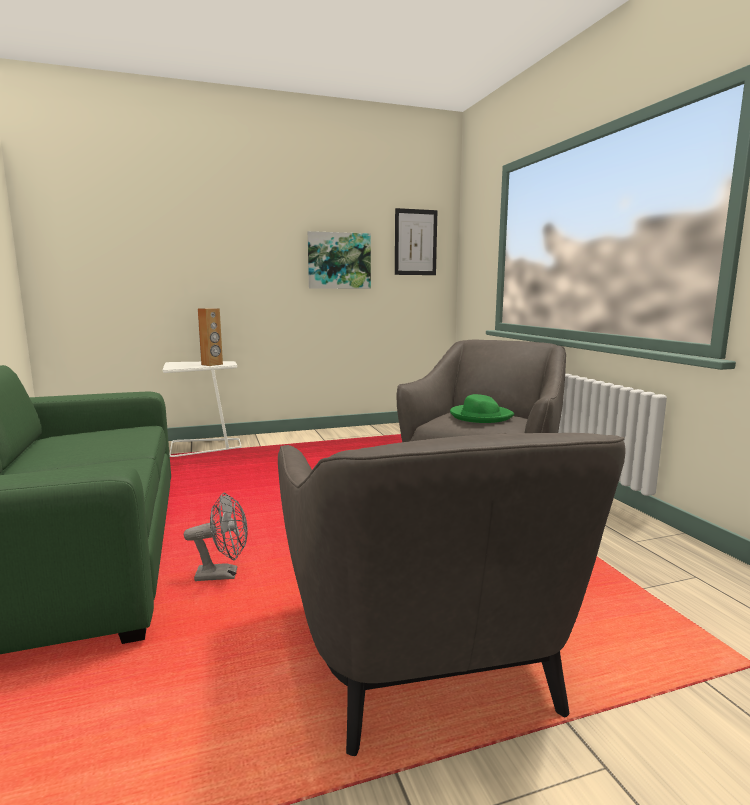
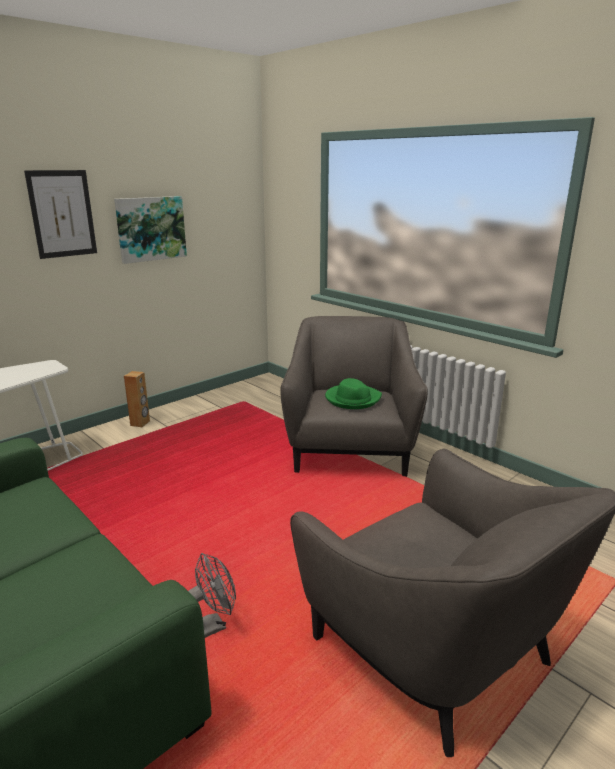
camera: 25 degrees left, 10 degrees up
brown speaker [198,308,223,366] -> brown speaker moved to [124,371,150,427]
picture [395,208,437,275] -> picture moved to [24,170,97,259]

